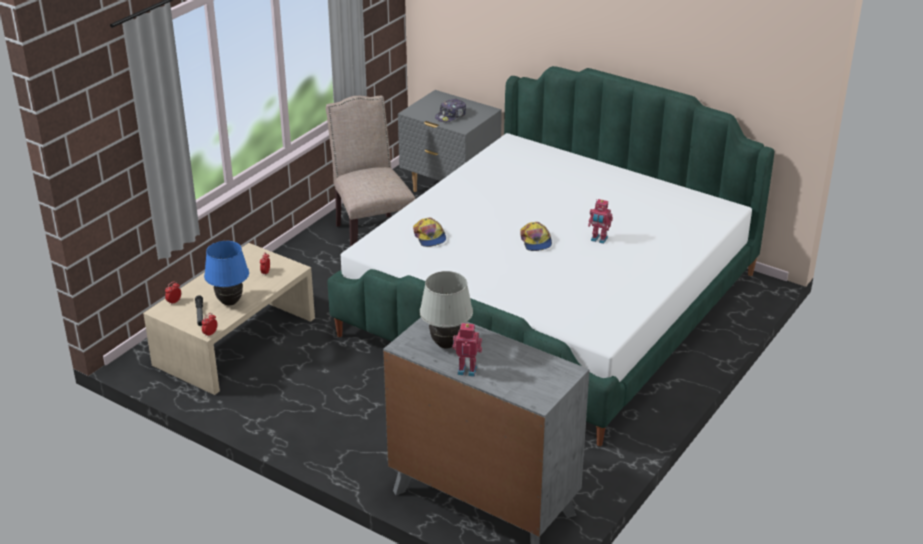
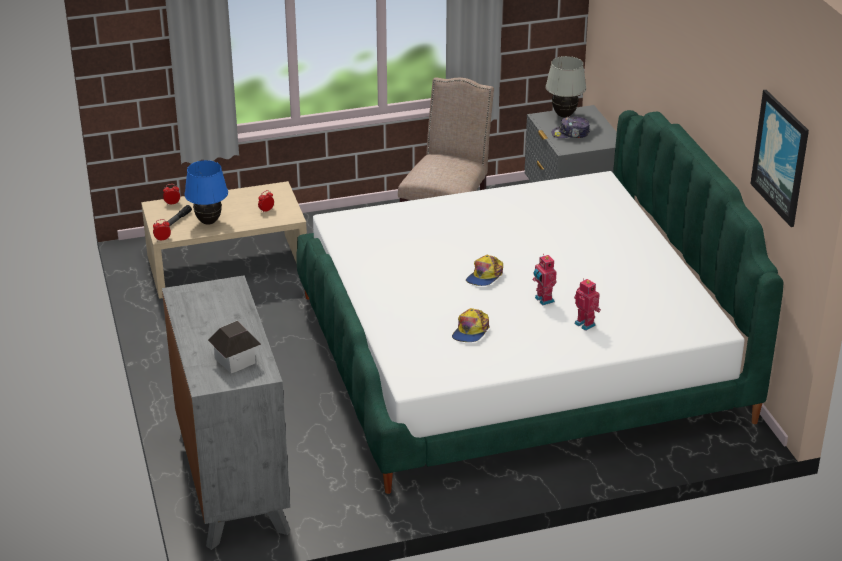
camera: 40 degrees right, 0 degrees up
cap [413,217,446,247] -> cap moved to [452,308,489,342]
white table lamp [420,271,473,348] -> white table lamp moved to [546,56,586,117]
toy robot [452,323,482,377] -> toy robot moved to [574,278,601,331]
none -> toy house [208,320,261,373]
none -> picture [750,90,809,227]

